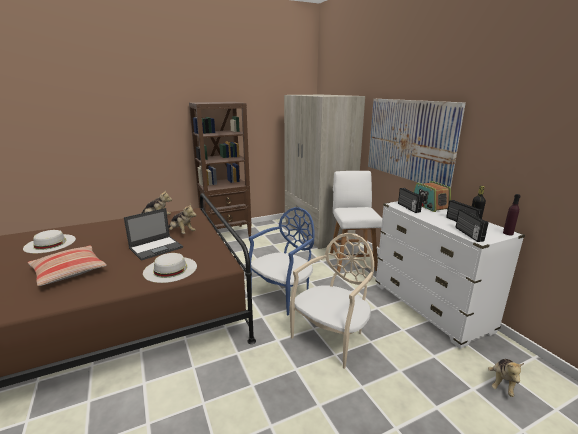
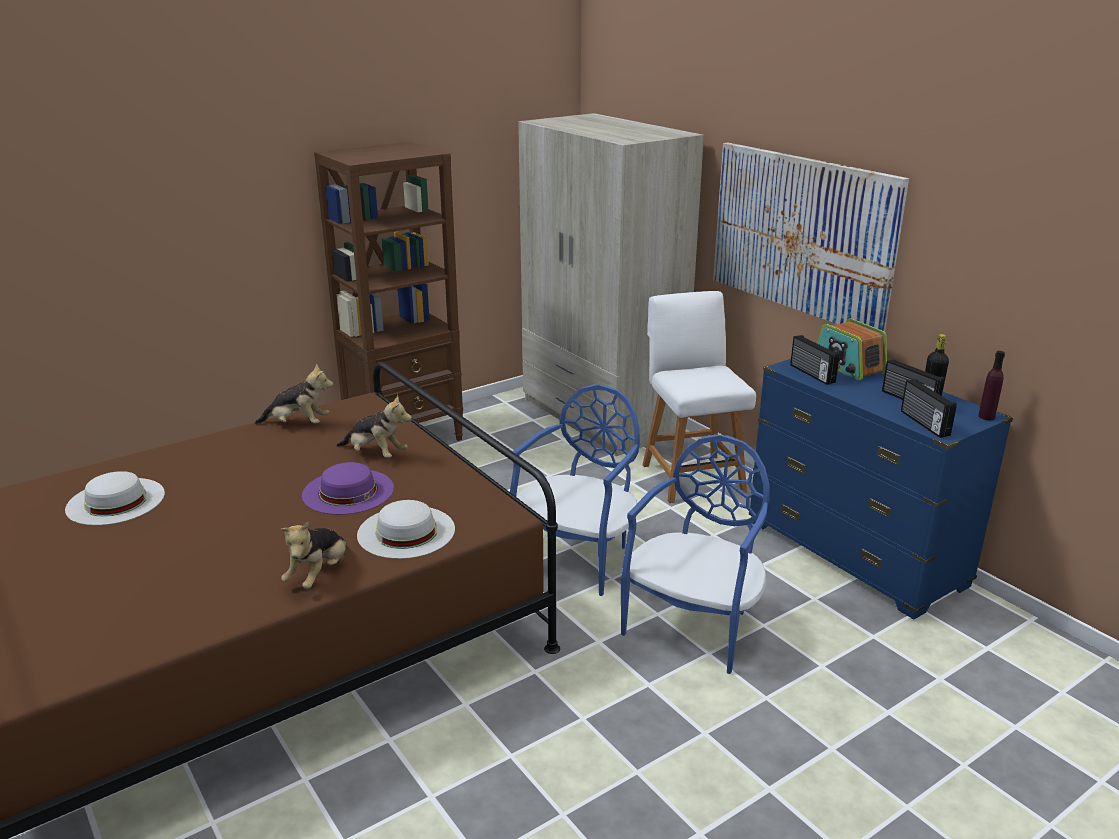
camera: 10 degrees left, 5 degrees up
pillow [28,246,107,286] -> none
laptop [124,208,183,261] -> purple hat [302,462,394,515]
beige chair [289,233,374,369] -> blue chair [621,434,770,674]
white dresser [375,201,525,349] -> blue dresser [749,359,1013,619]
plush toy [488,359,524,397] -> plush toy moved to [281,522,347,589]

